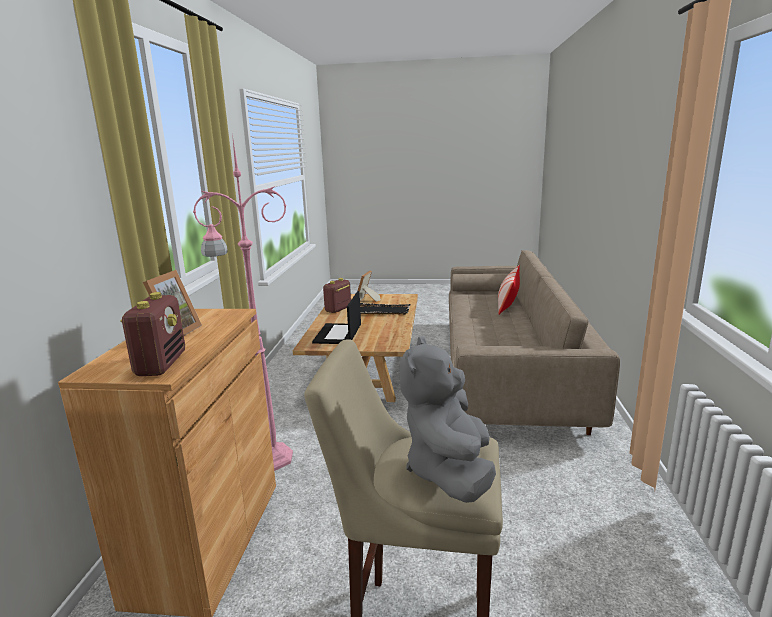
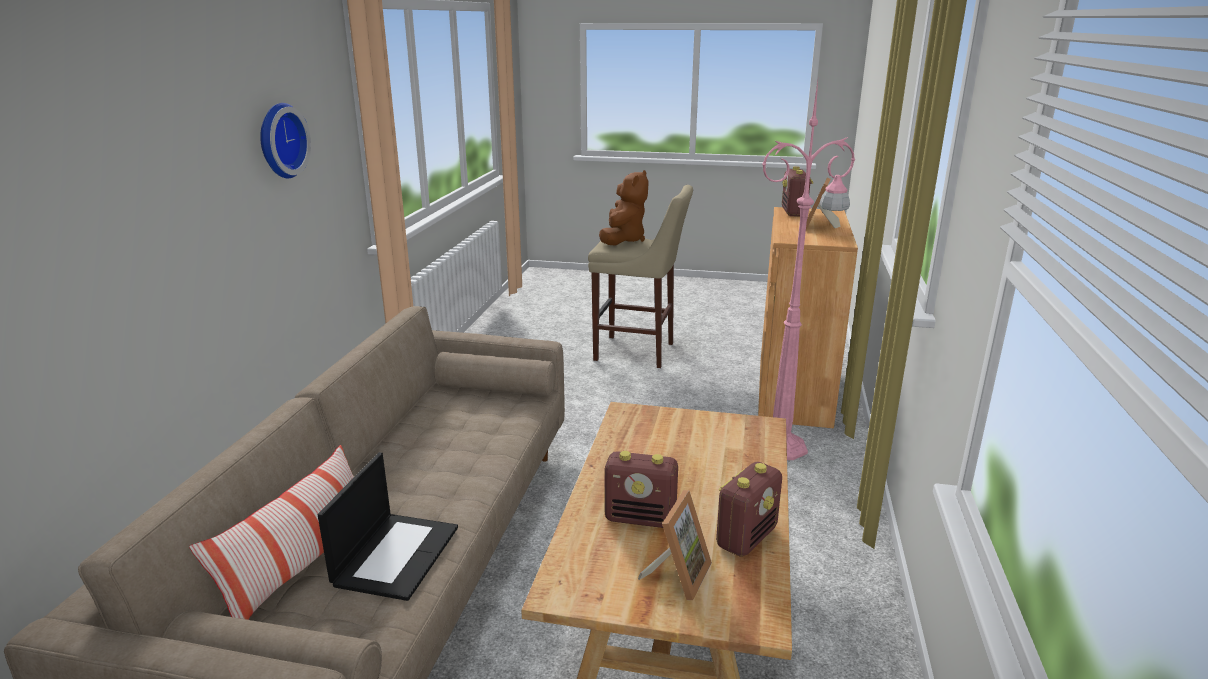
camera: 175 degrees left, 5 degrees up
laptop [312,291,361,344] -> laptop moved to [318,452,458,601]
black tray [360,303,410,315] -> radio [605,451,678,528]
grey plush toy [399,336,496,503] -> brown plush toy [599,170,649,246]
none -> wall clock [260,103,311,178]

